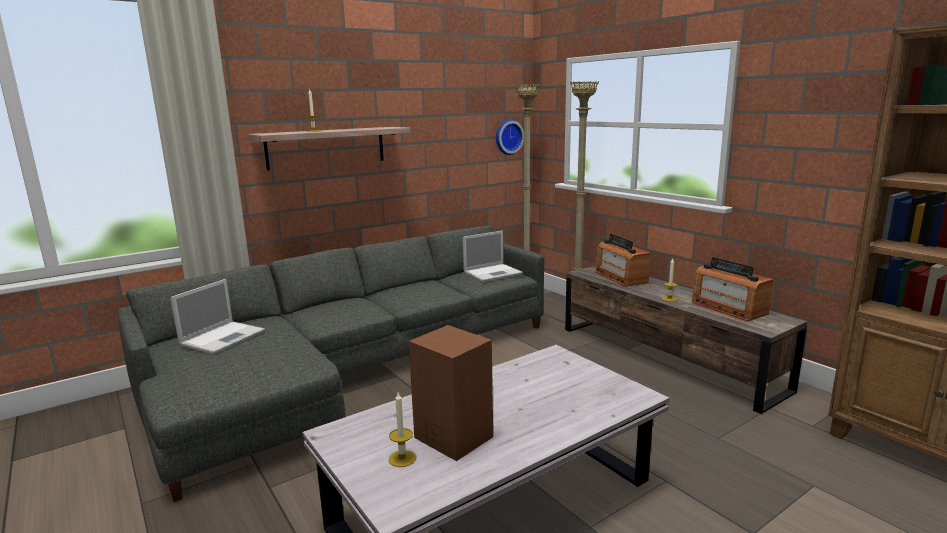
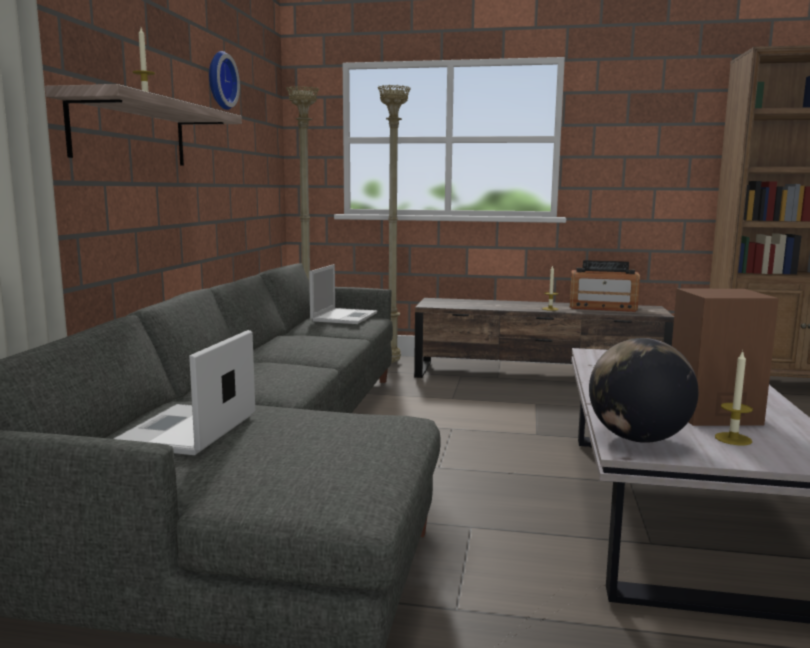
camera: 45 degrees left, 5 degrees down
laptop [170,279,265,354] -> laptop turned 150 degrees counterclockwise [113,330,255,455]
wall clock [496,119,524,155] -> wall clock moved to [209,51,240,110]
radio [595,234,651,287] -> none
none -> globe [589,338,698,443]

